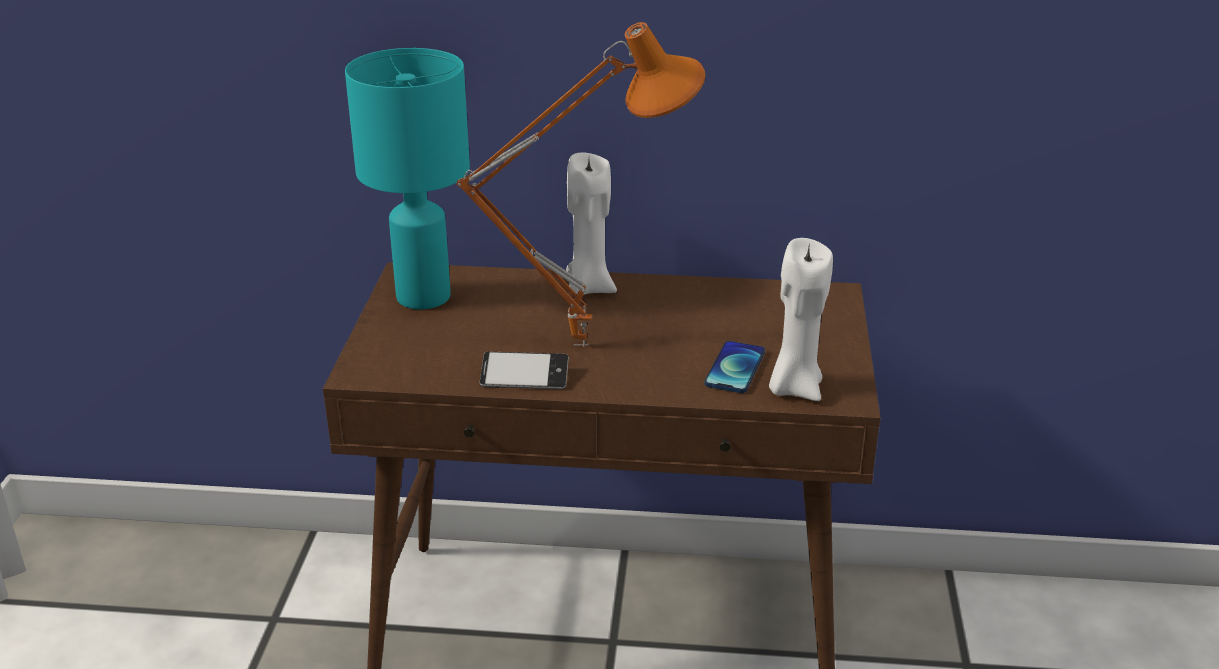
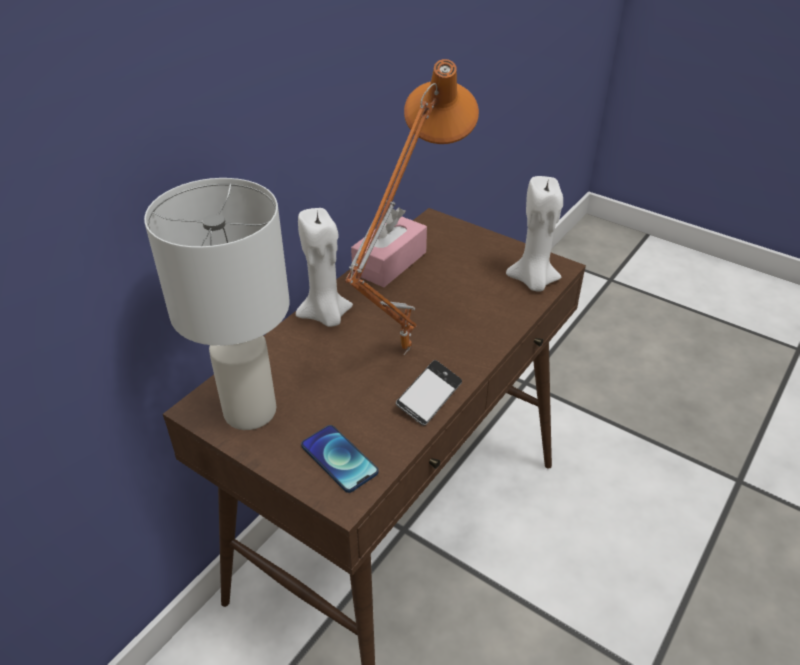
camera: 60 degrees left, 10 degrees up
turquoise table lamp [345,48,470,309] -> white table lamp [144,178,290,430]
phone [705,341,765,393] -> phone moved to [301,425,378,493]
none -> pink tissue box [351,208,427,287]

